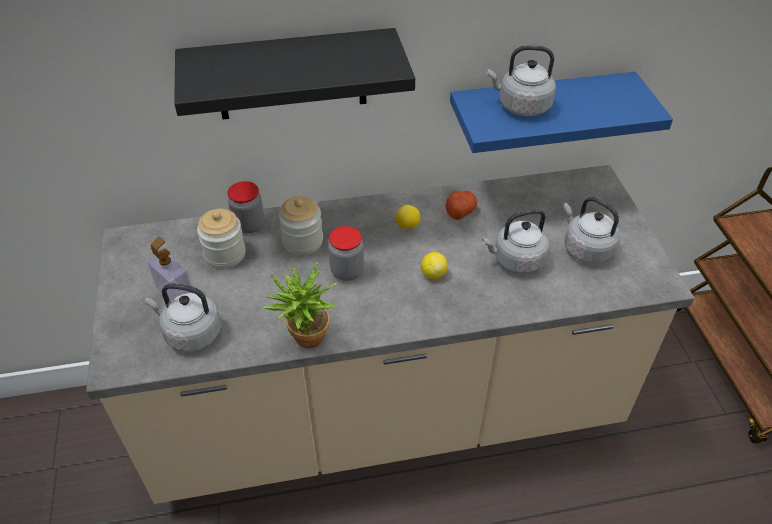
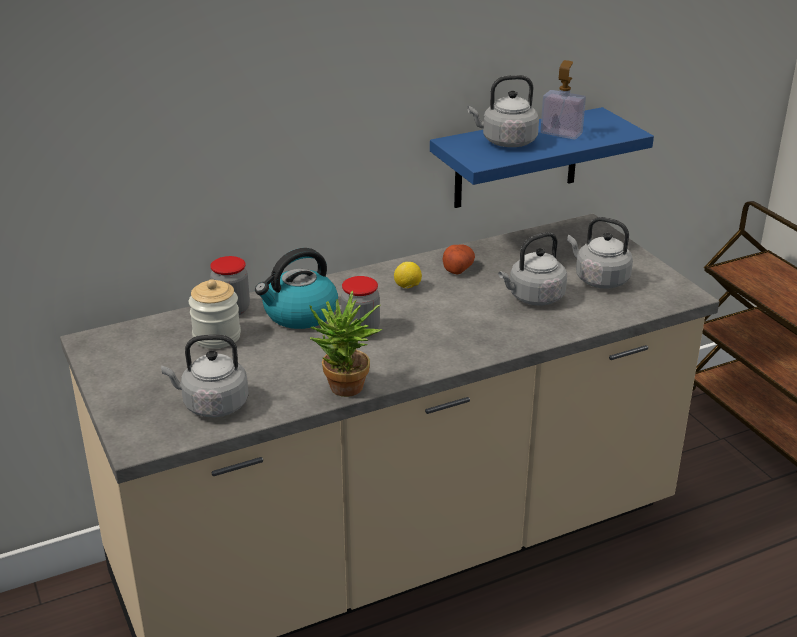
camera: 15 degrees left, 15 degrees down
soap dispenser [148,237,193,301] -> soap dispenser moved to [541,60,586,139]
black shelf [174,28,415,119] -> none
jar [279,196,323,255] -> kettle [255,248,338,329]
lemon [421,252,448,279] -> none

